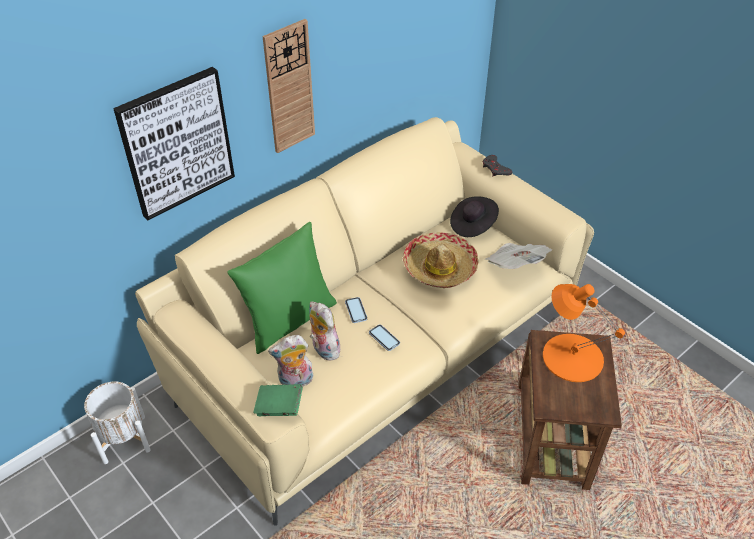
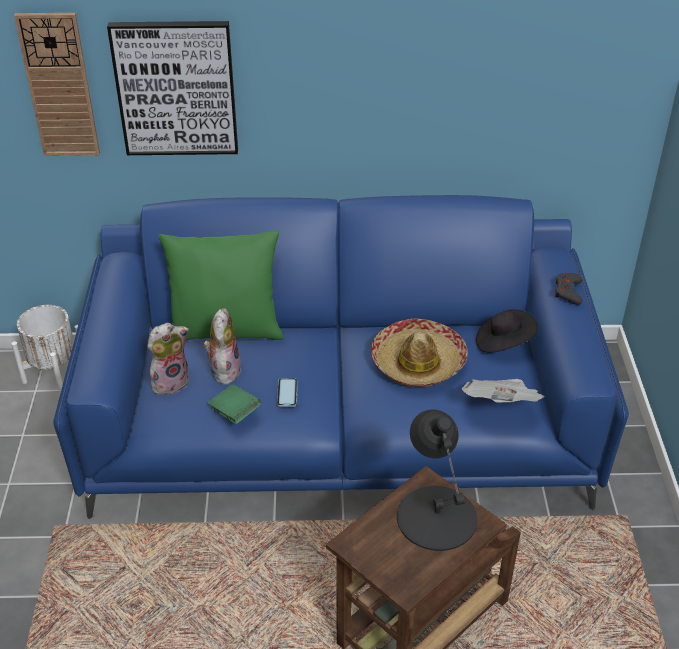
camera: 40 degrees right, 5 degrees down
beige sofa [135,117,594,526] -> blue sofa [53,195,629,519]
green book [254,384,303,416] -> green book moved to [208,384,261,424]
wall clock [263,19,315,153] -> wall clock moved to [14,13,100,156]
plush toy [268,335,313,387] -> plush toy turned 120 degrees clockwise [148,323,189,395]
phone [345,297,367,323] -> none
orange table lamp [543,284,625,382] -> black table lamp [397,409,477,551]

